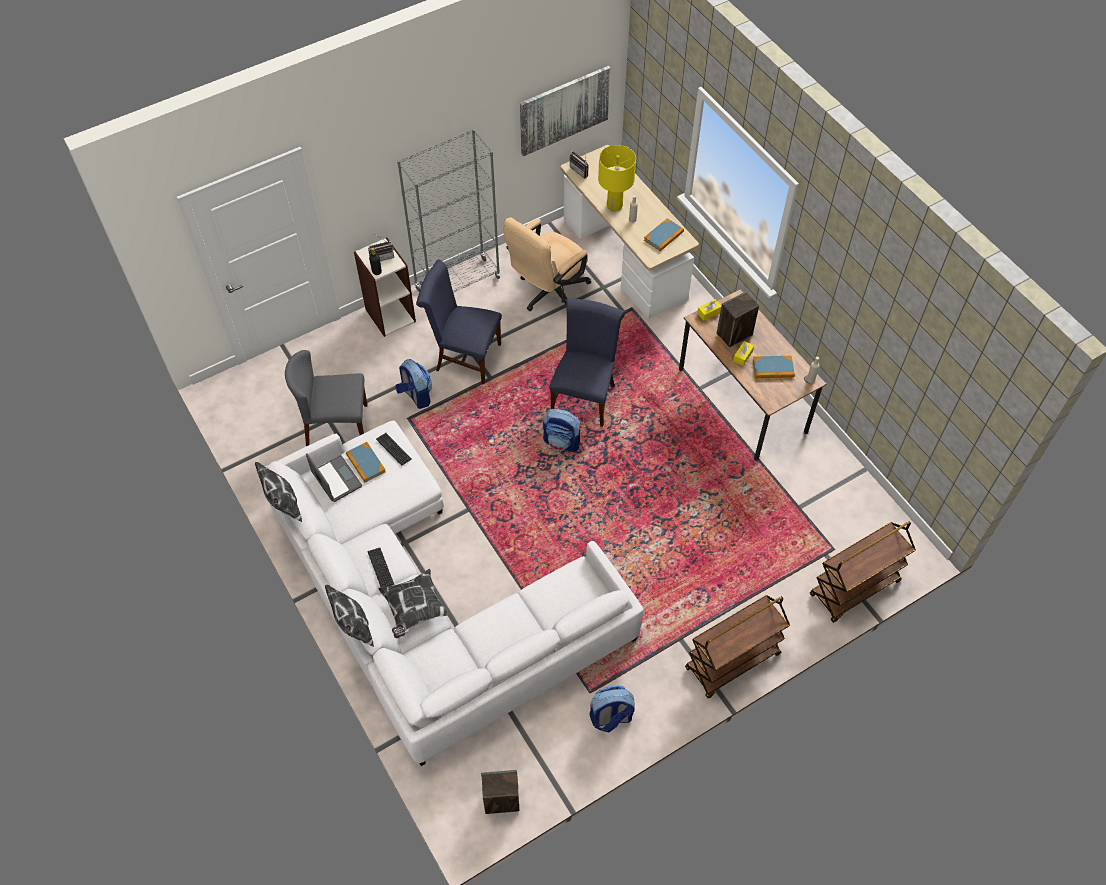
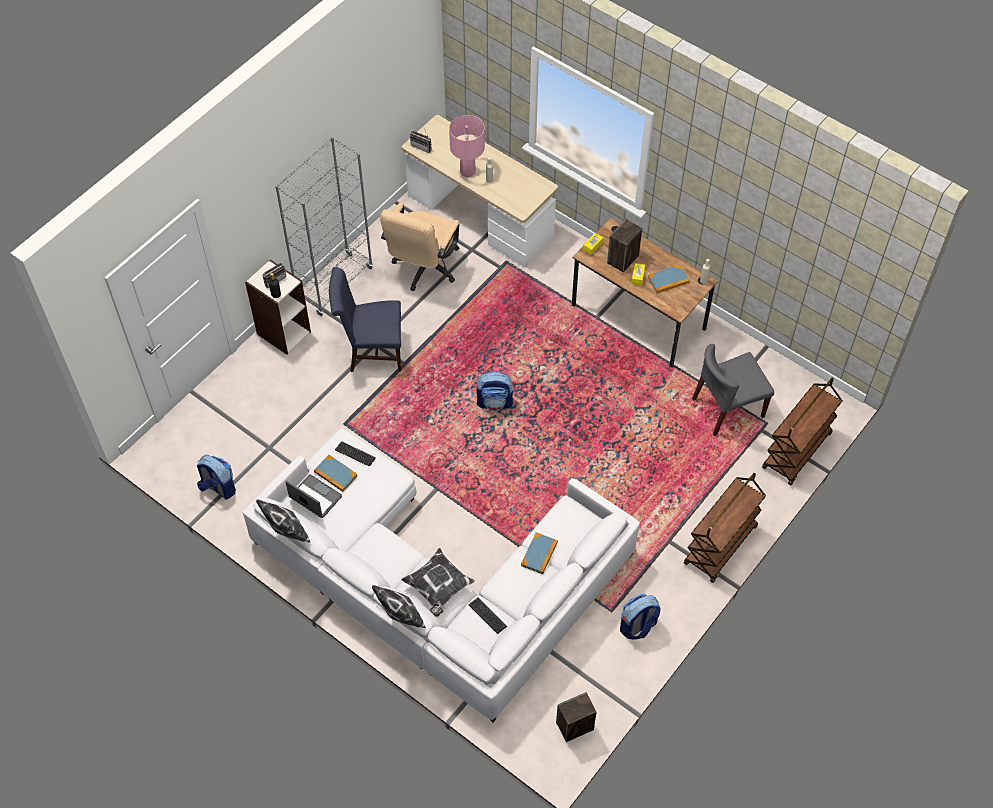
camera: 20 degrees left, 0 degrees up
grey chair [285,350,367,446] -> grey chair moved to [692,344,774,436]
keyboard [367,548,394,587] -> keyboard moved to [468,598,507,634]
backpack [395,359,432,409] -> backpack moved to [197,455,236,499]
picture [520,66,611,156] -> none
blue chair [549,298,625,427] -> none
yellow table lamp [598,145,636,212] -> pink table lamp [449,115,485,177]
book [644,218,684,251] -> book moved to [521,532,558,574]

